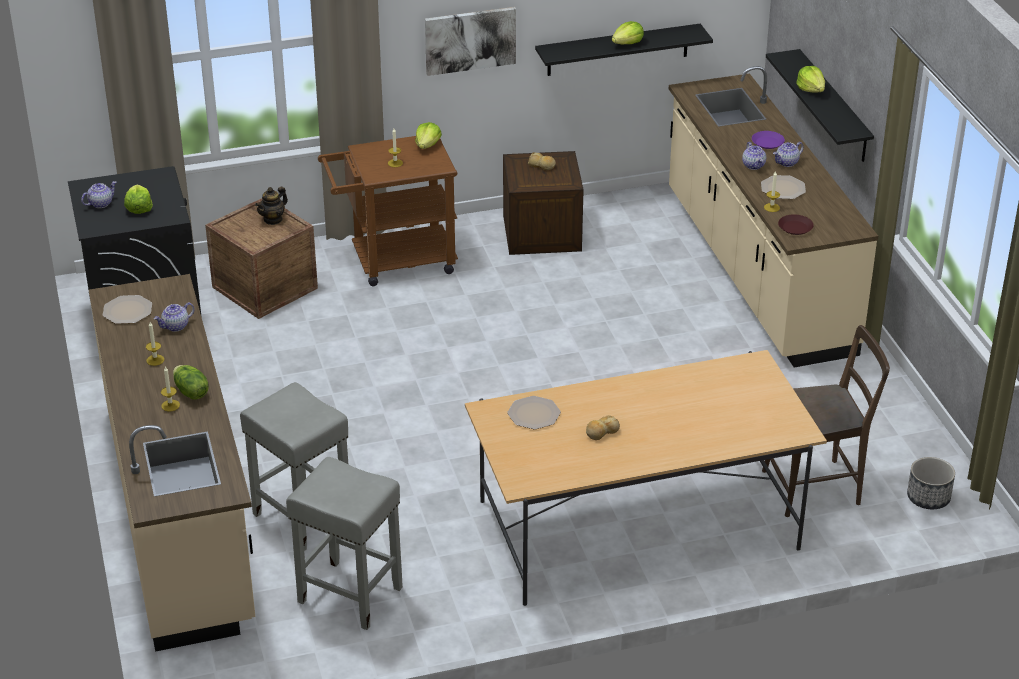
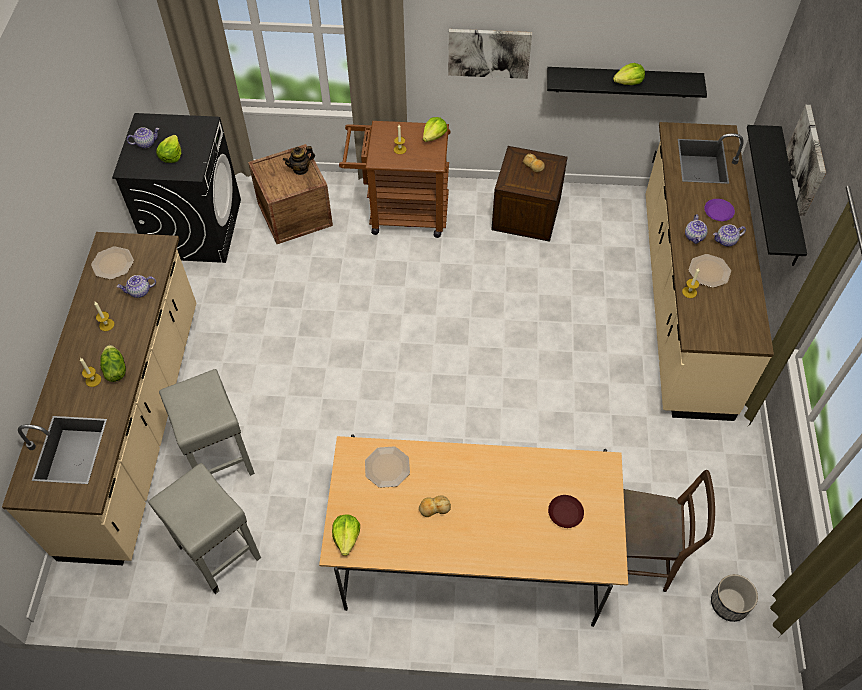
camera: 20 degrees right, 20 degrees up
brown plate [778,214,814,235] -> brown plate moved to [548,495,584,528]
lettuce [796,66,825,92] -> lettuce moved to [332,514,360,556]
none -> picture [786,105,826,216]

